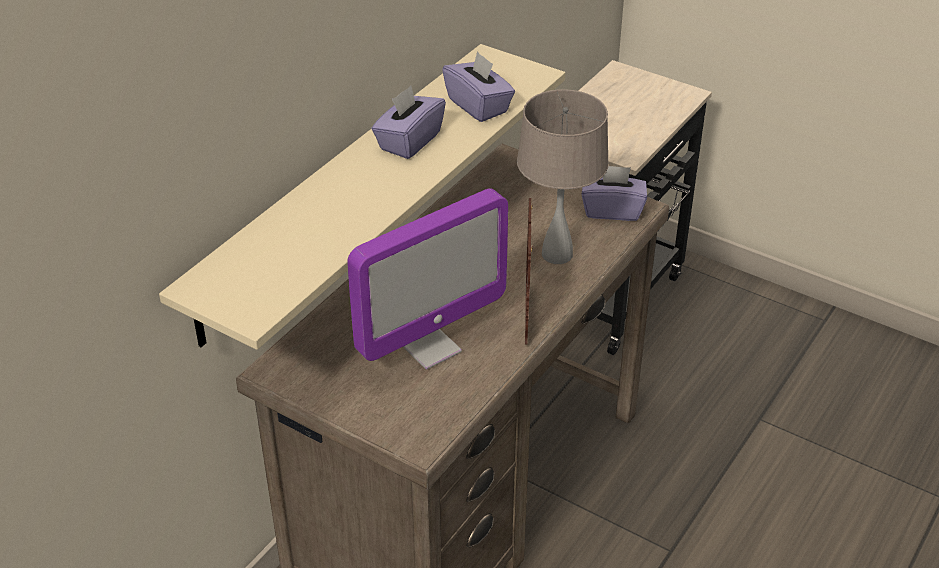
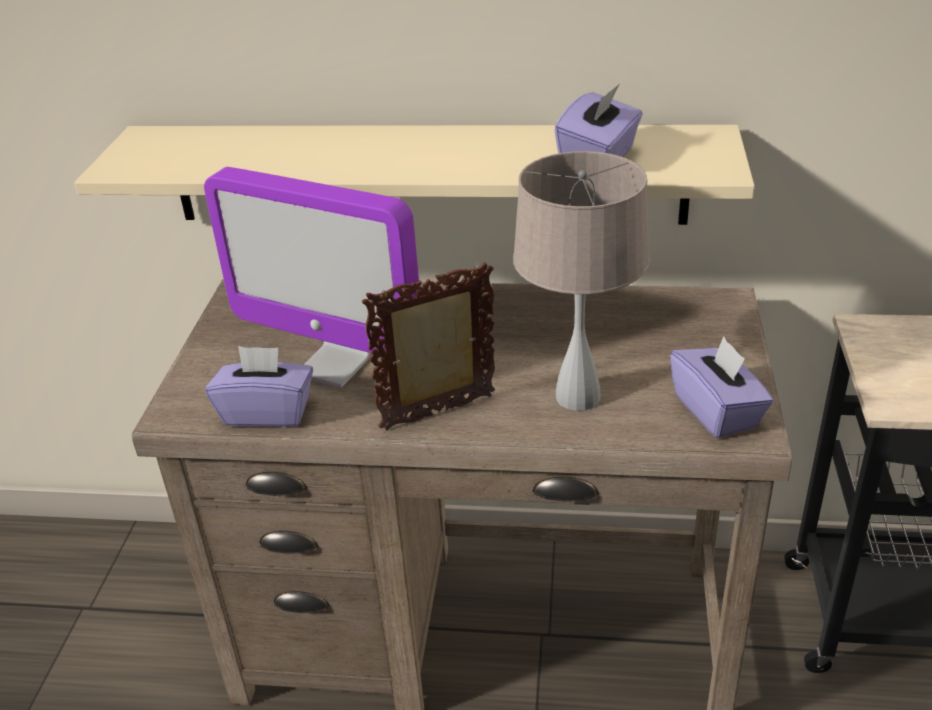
camera: 65 degrees right, 5 degrees down
purple tissue box [372,85,446,159] -> purple tissue box moved to [205,346,313,427]

